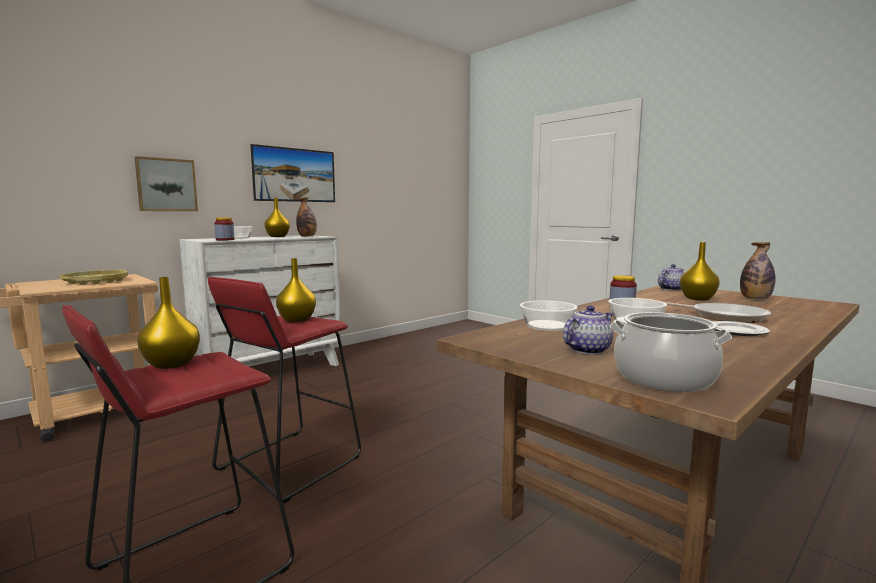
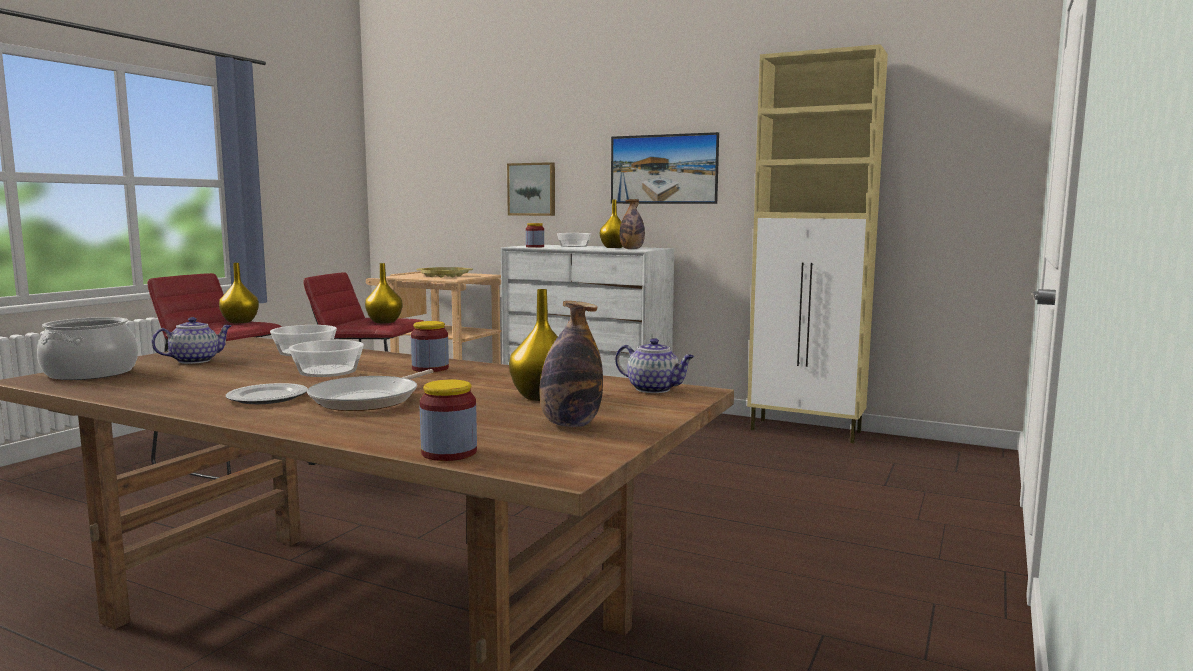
camera: 70 degrees right, 0 degrees up
teapot [563,305,614,355] -> teapot turned 75 degrees counterclockwise [151,317,232,364]
none -> jar [420,379,477,461]
none -> beige cabinet [747,44,888,443]

